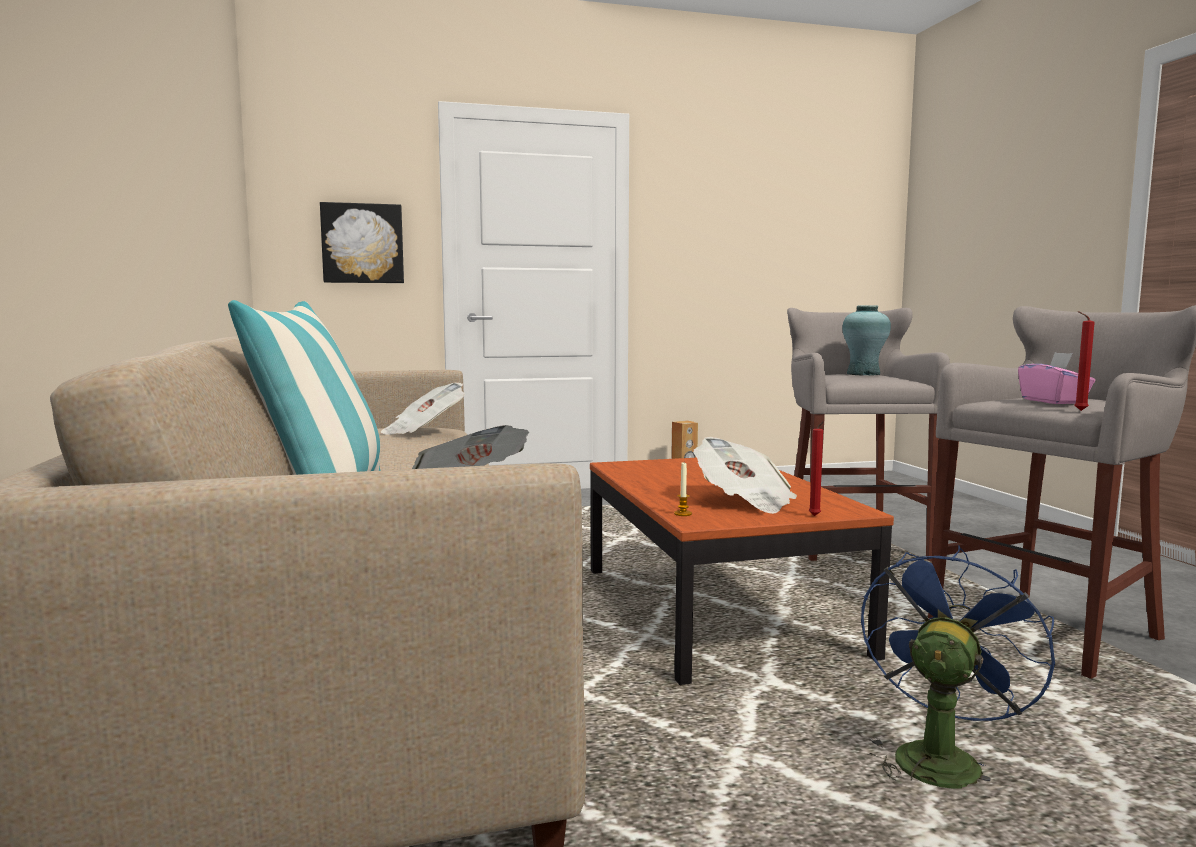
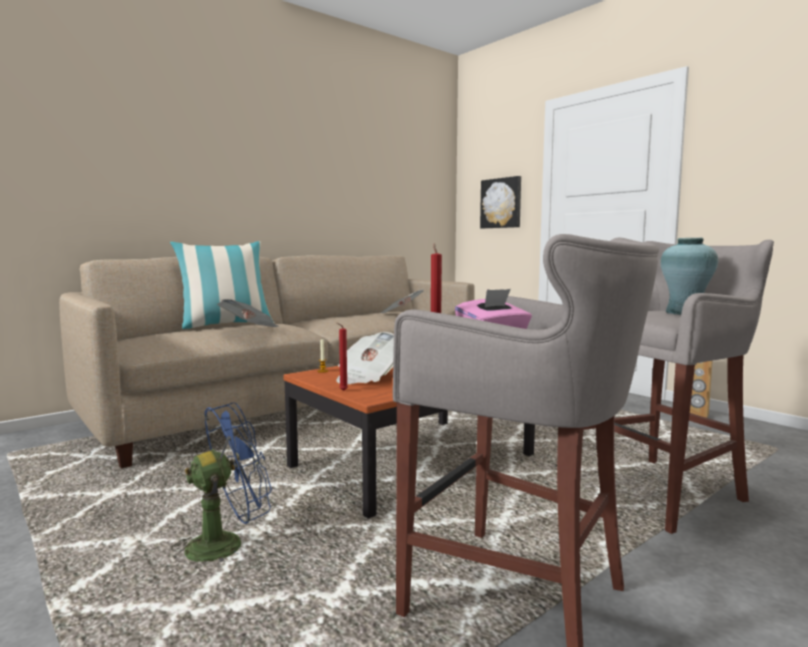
camera: 65 degrees right, 0 degrees up
blue fan [861,545,1055,789] -> blue fan turned 45 degrees counterclockwise [171,402,272,562]

